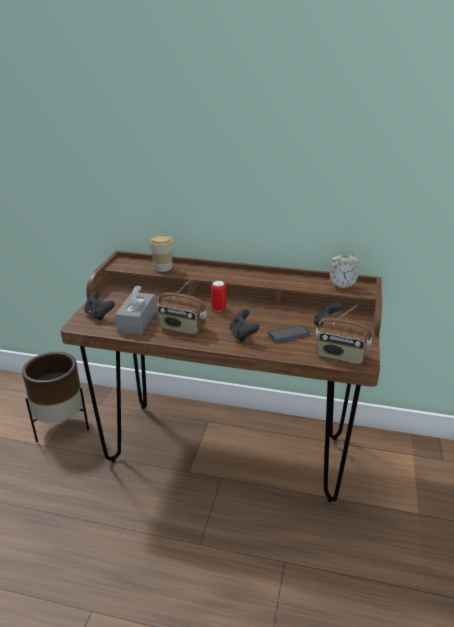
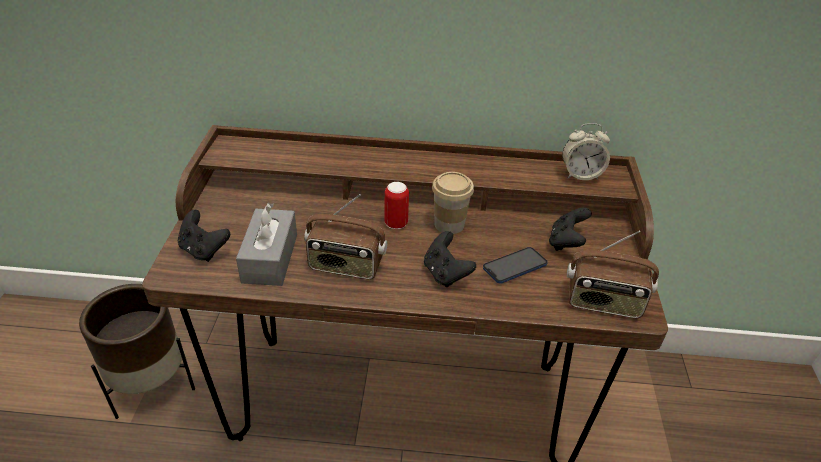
camera: 10 degrees left, 10 degrees up
cup [149,235,174,272] -> cup moved to [432,172,474,234]

